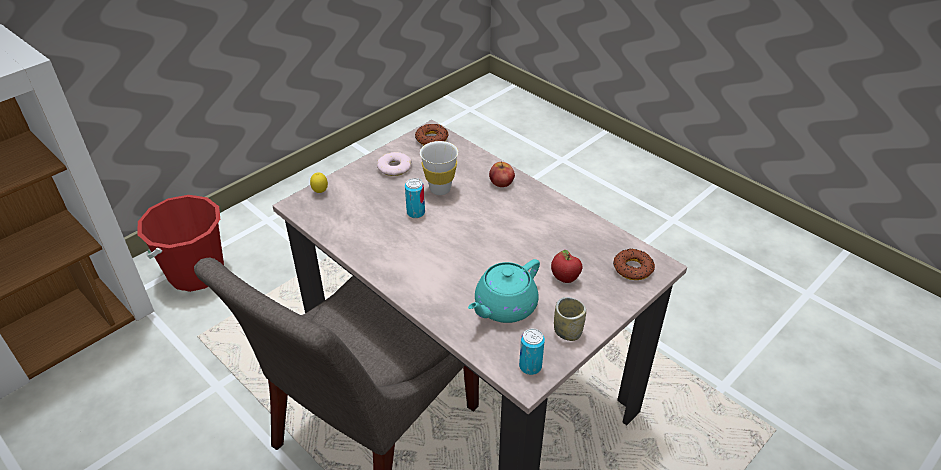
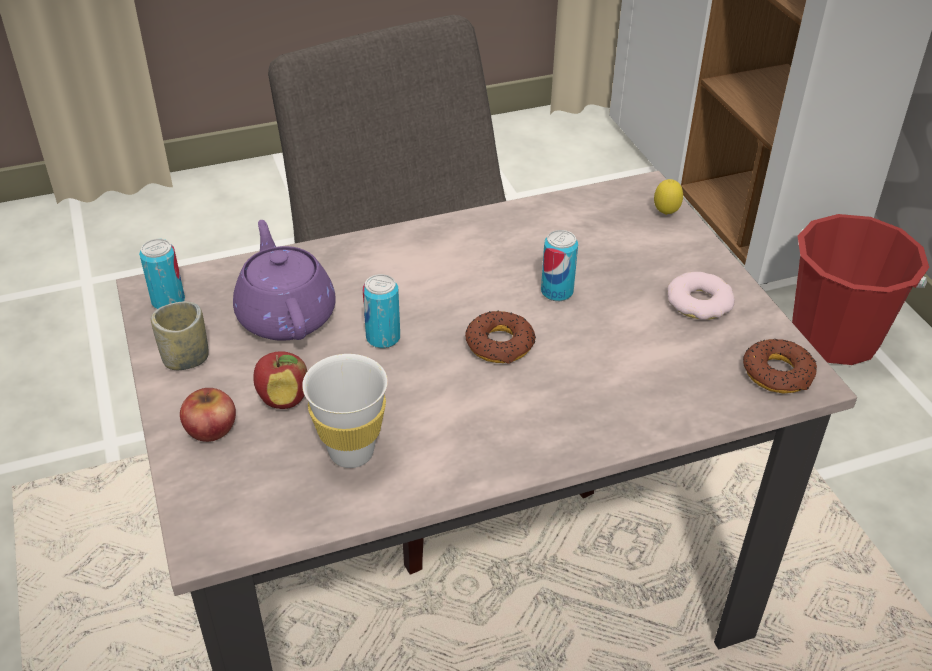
camera: 115 degrees right, 0 degrees up
white cup [420,141,458,195] -> white cup moved to [302,354,388,468]
turquoise teapot [468,259,540,323] -> purple teapot [233,220,336,341]
apple [489,162,515,187] -> apple moved to [180,388,236,442]
donut [613,248,655,280] -> donut moved to [465,311,536,364]
none -> can [363,274,400,348]

